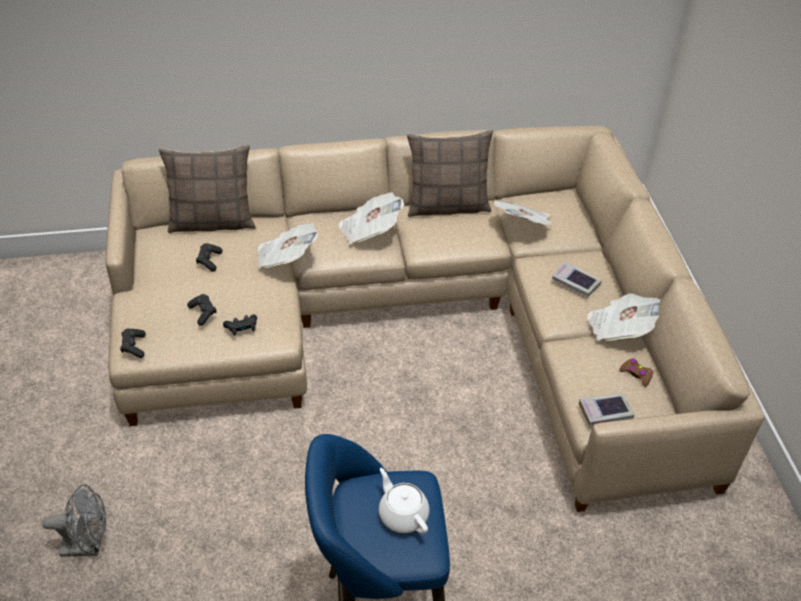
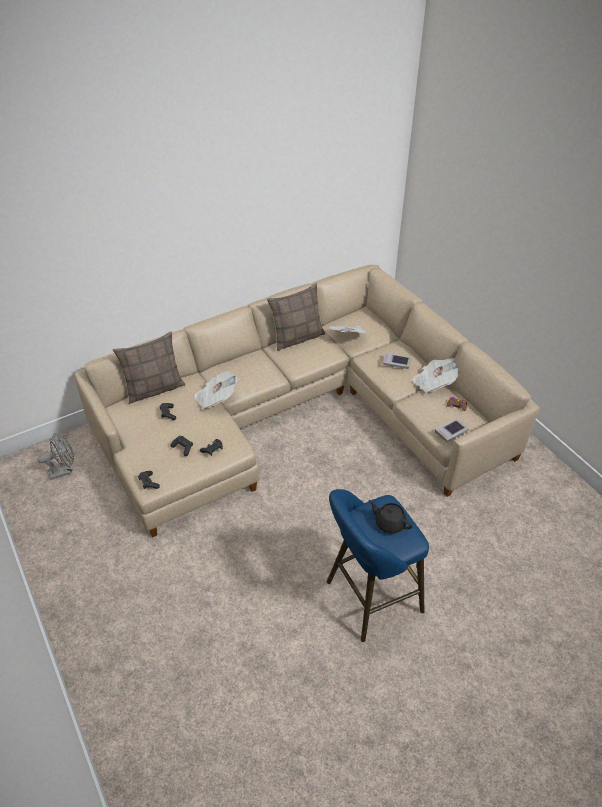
camera: 20 degrees left, 0 degrees up
grey fan [42,484,106,557] -> grey fan moved to [38,433,74,480]
newspaper [338,192,404,244] -> none
white teapot [379,468,429,534] -> black teapot [369,500,413,534]

